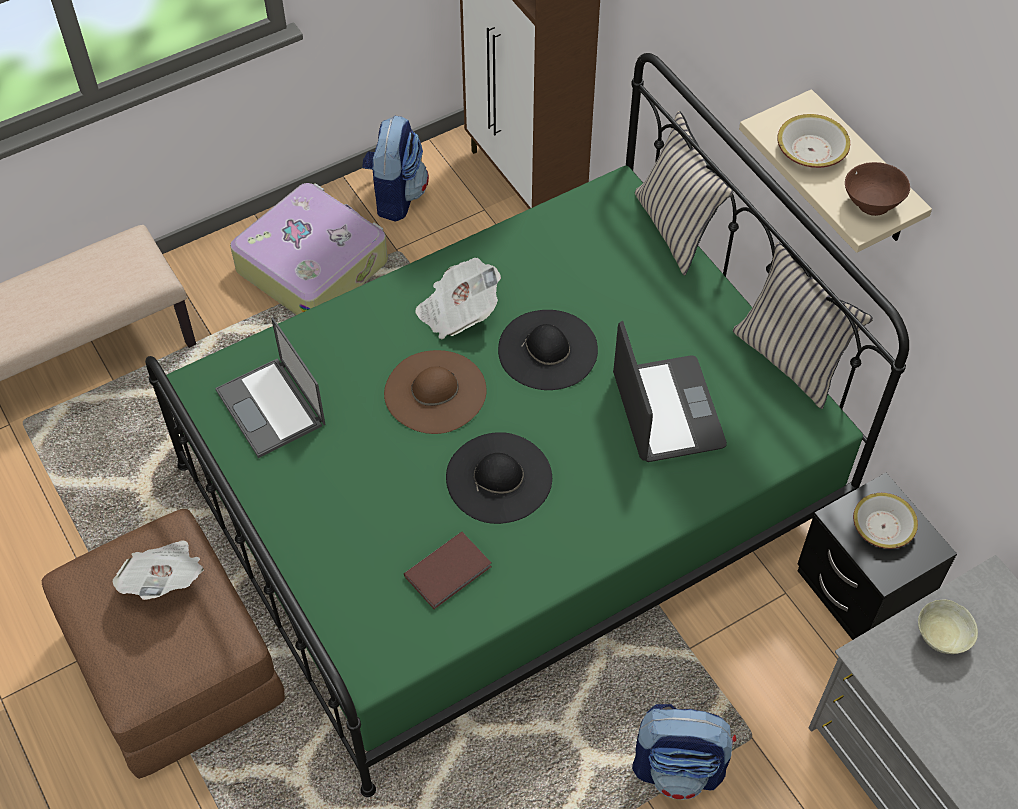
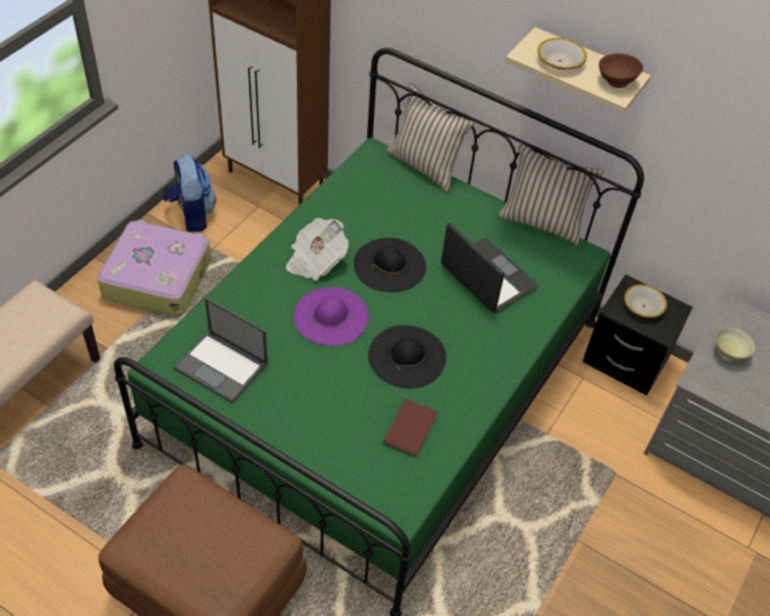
camera: 30 degrees left, 5 degrees down
newspaper [113,540,204,600] -> none
brown hat [384,350,487,434] -> purple hat [294,287,369,346]
backpack [632,704,736,799] -> none

